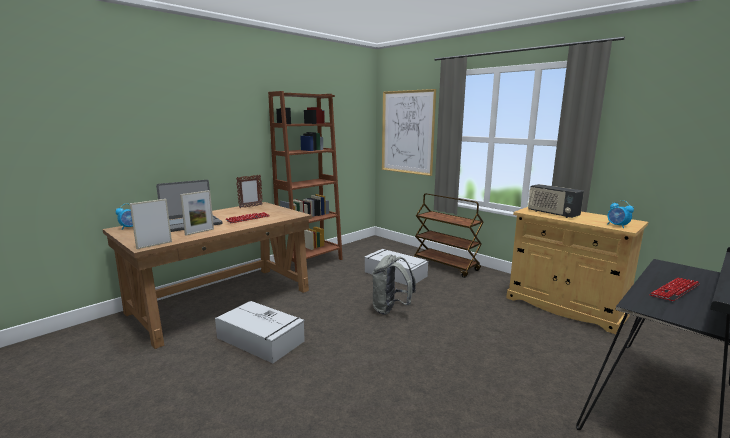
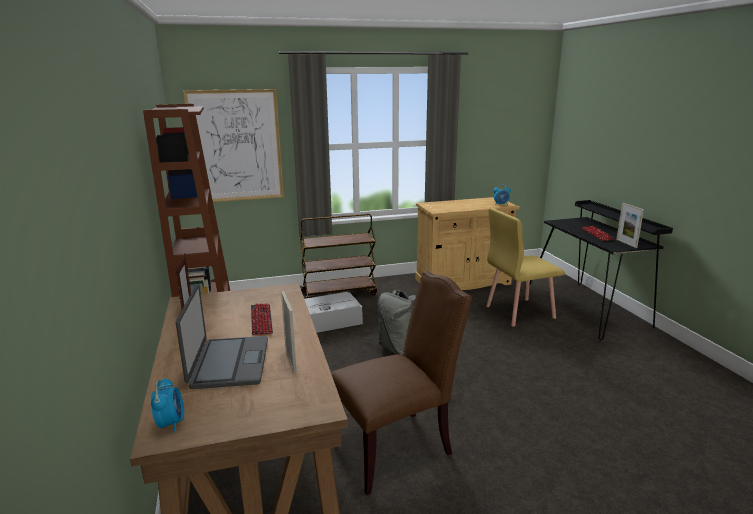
camera: 60 degrees left, 5 degrees up
picture frame [130,199,172,249] -> picture frame moved to [616,203,644,248]
grey storage box [215,301,305,363] -> brown chair [331,271,472,495]
radio [528,184,584,218] -> none
none -> yellow chair [486,208,565,327]

